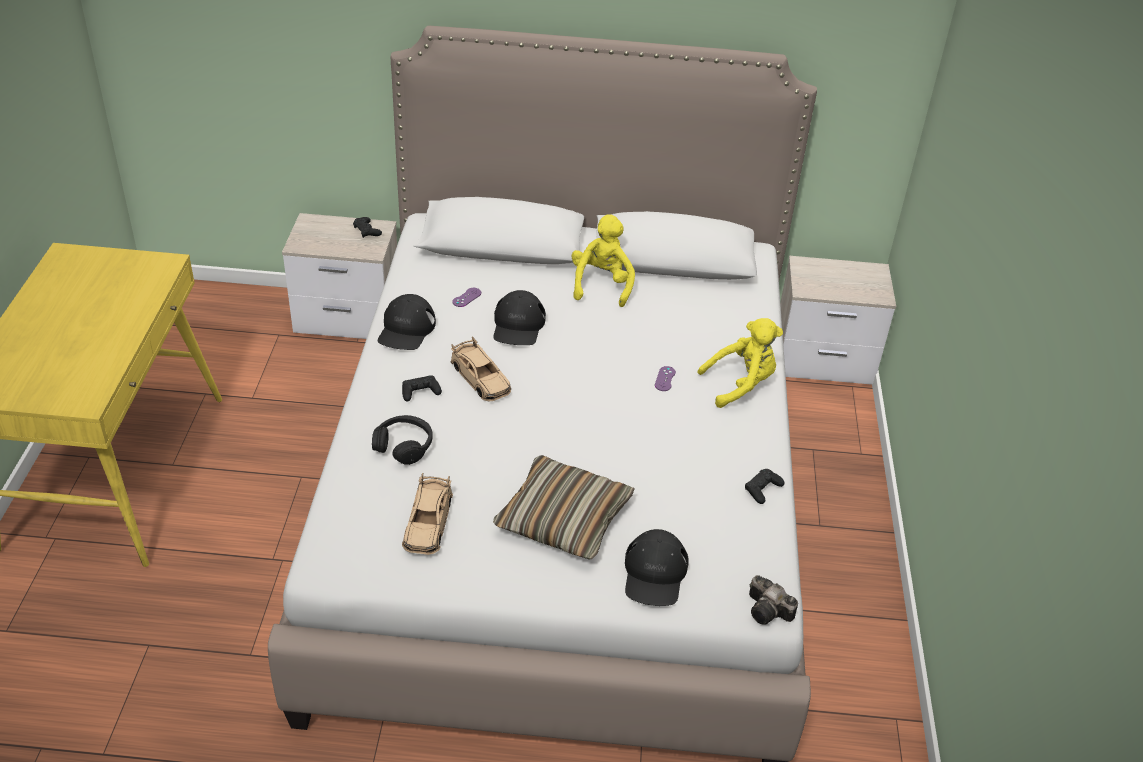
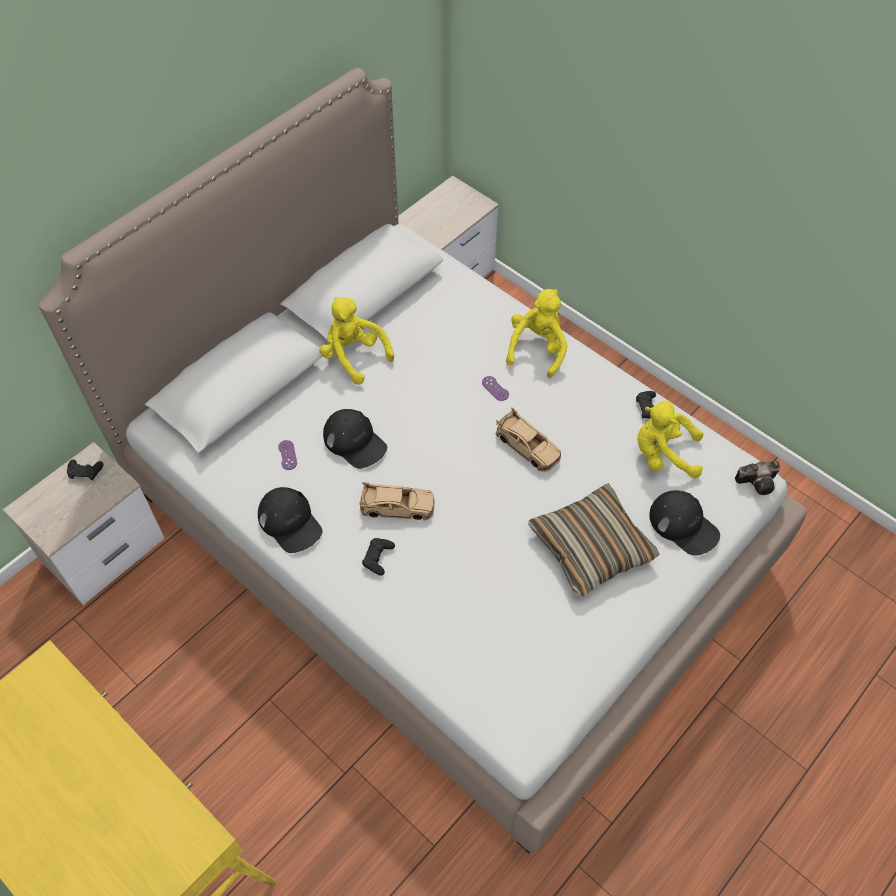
camera: 50 degrees left, 15 degrees up
black headphones [372,415,433,465] -> none
beige toy car [402,473,453,555] -> beige toy car moved to [495,408,561,472]
none -> yellow plush toy [637,401,703,479]

